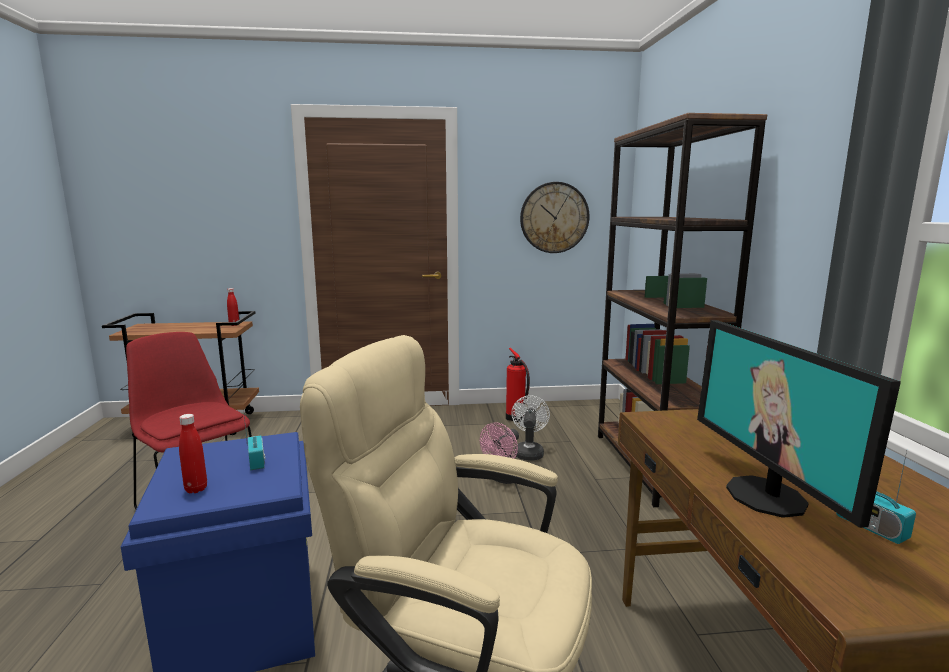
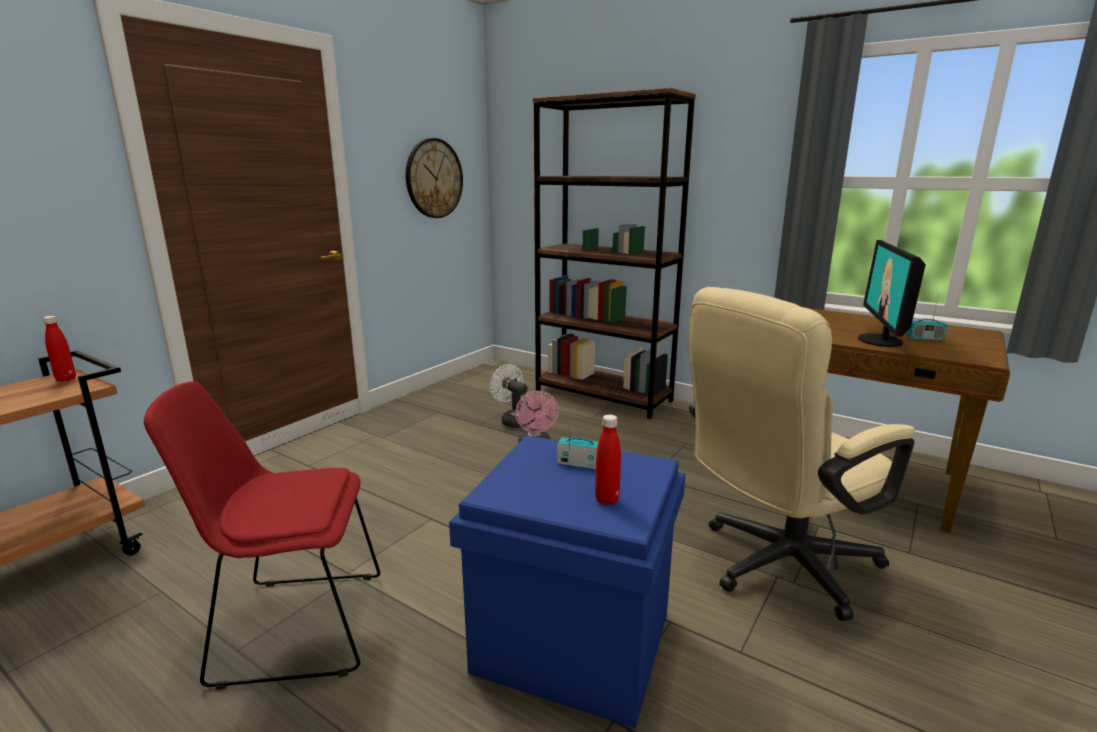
camera: 50 degrees left, 5 degrees up
fire extinguisher [506,348,530,422] -> none
monitor [697,320,901,528] -> monitor turned 75 degrees clockwise [858,240,926,347]

